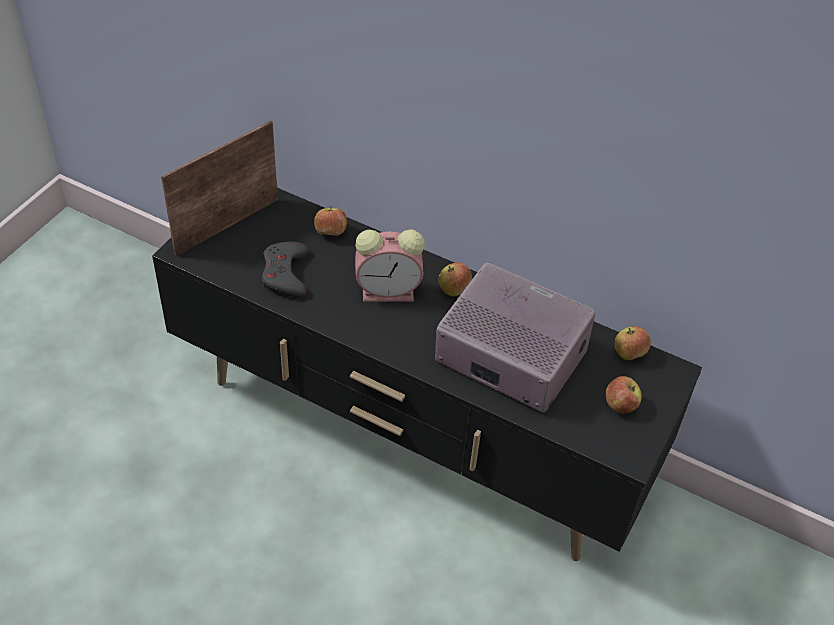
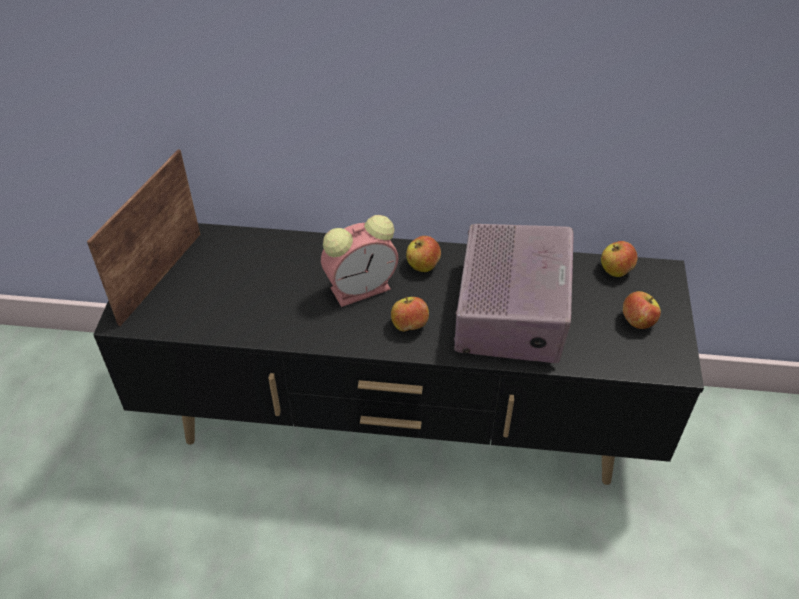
camera: 20 degrees left, 0 degrees up
grey game controller [262,241,308,298] -> none
apple [314,206,347,236] -> apple moved to [391,297,429,332]
radio [435,262,595,412] -> radio turned 90 degrees clockwise [454,224,573,363]

